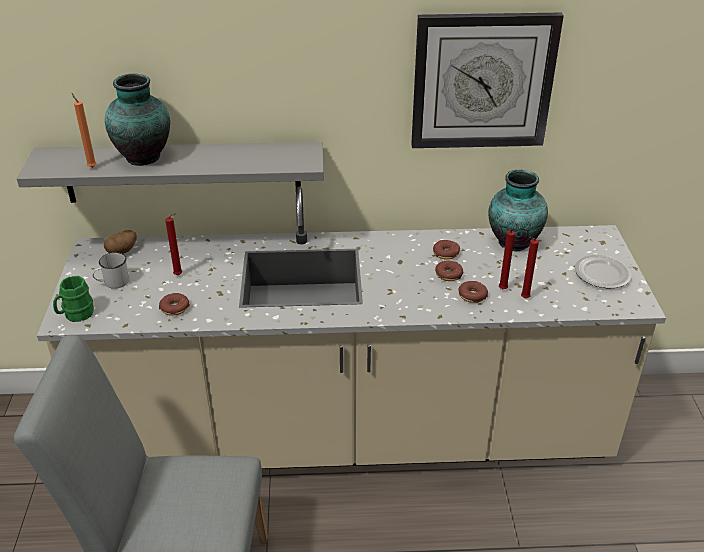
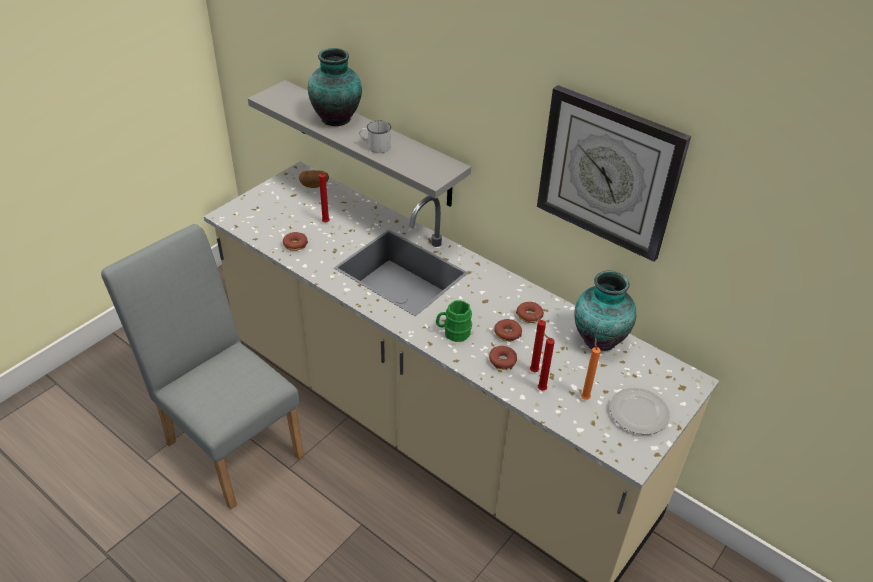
camera: 40 degrees right, 5 degrees up
green mug [53,276,94,322] -> green mug moved to [436,300,472,342]
orange candle [72,93,97,168] -> orange candle moved to [581,338,601,400]
white mug [92,252,130,289] -> white mug moved to [359,120,391,153]

